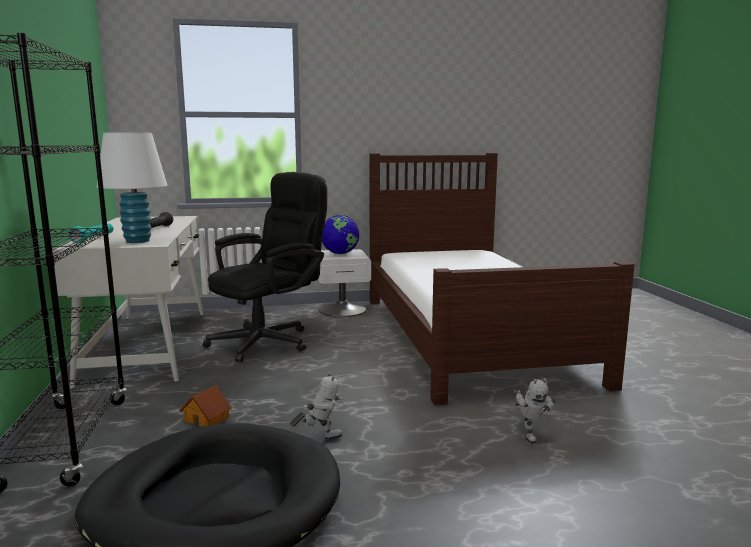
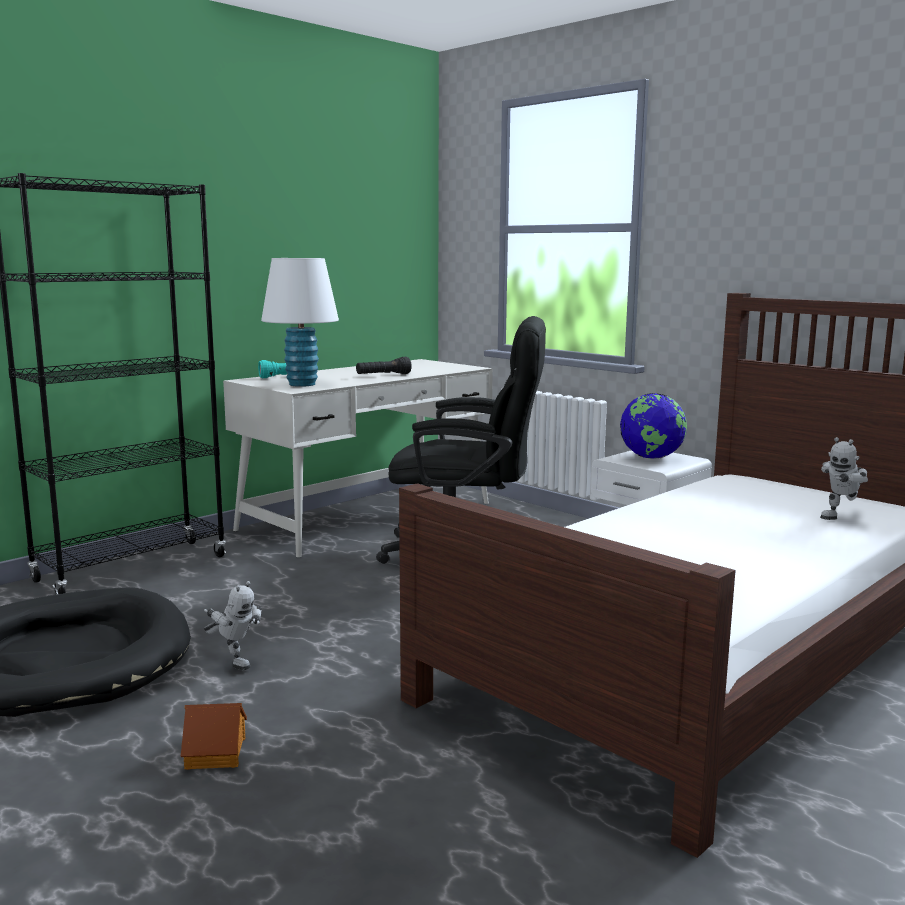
camera: 55 degrees right, 0 degrees up
toy house [180,385,232,427] -> toy house moved to [181,703,247,770]
toy robot [514,378,556,444] -> toy robot moved to [820,437,868,520]

